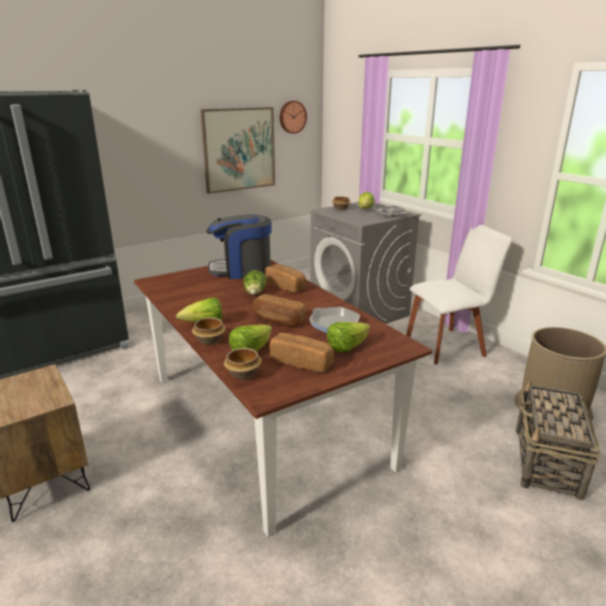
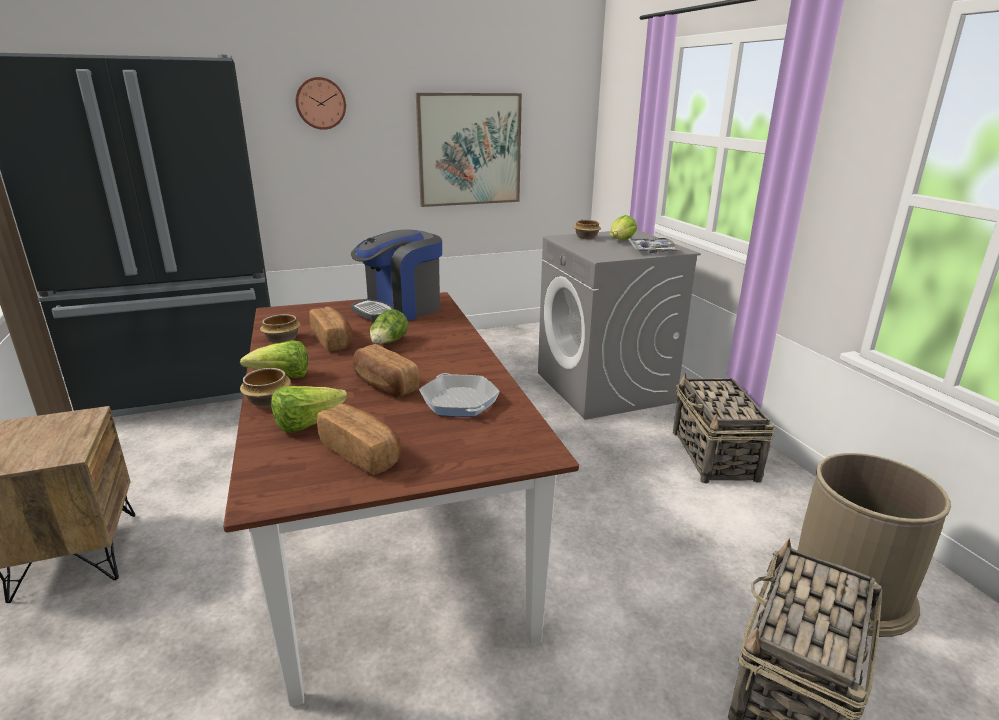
camera: 15 degrees right, 0 degrees up
coffee machine [206,214,272,279] -> coffee machine turned 45 degrees counterclockwise [351,229,442,321]
bowl [224,348,262,380] -> bowl moved to [260,314,301,344]
bread [265,264,307,293] -> bread moved to [309,307,353,351]
wall clock [280,101,307,134] -> wall clock moved to [296,77,346,130]
lettuce [327,322,370,353] -> none
white chair [406,225,512,364] -> basket [673,373,776,483]

